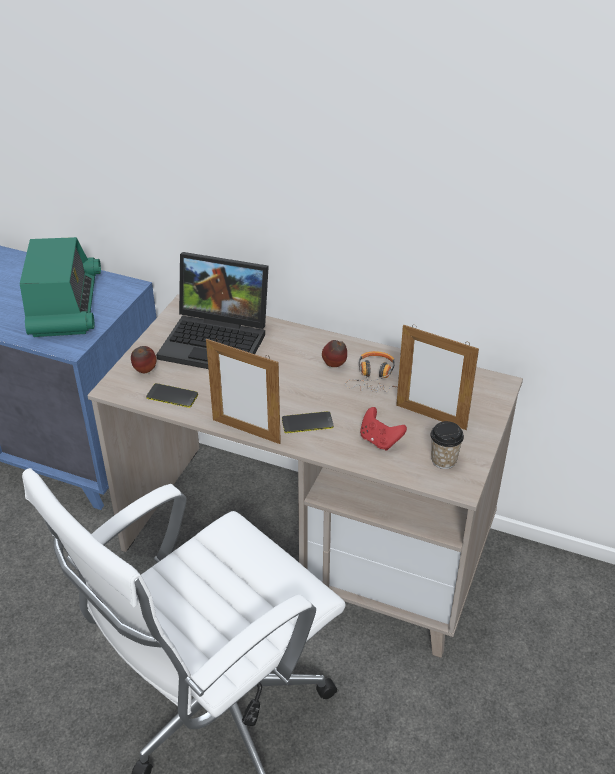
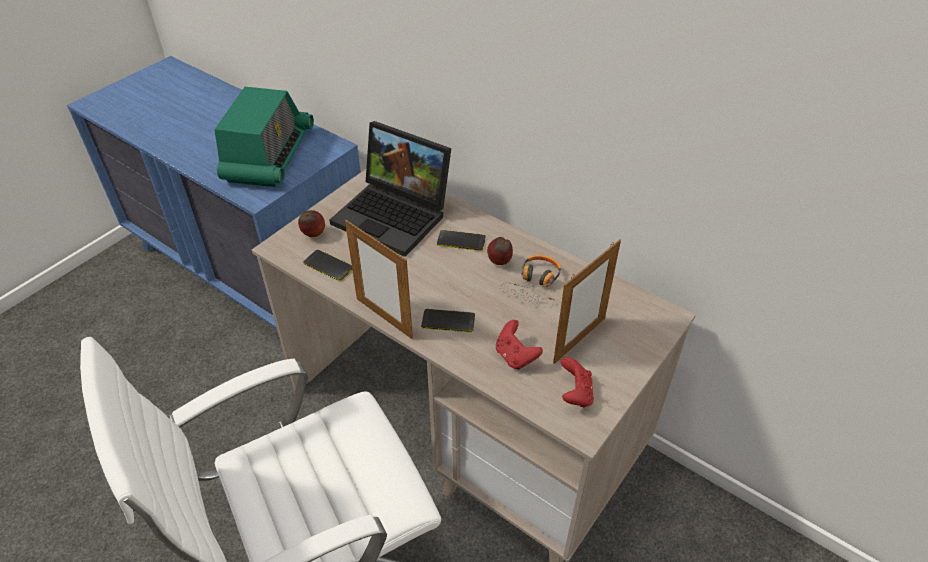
camera: 15 degrees right, 5 degrees up
picture frame [396,324,479,430] -> picture frame turned 90 degrees counterclockwise [553,239,621,364]
cup [431,421,464,469] -> red game controller [561,357,594,407]
none -> phone [437,230,486,251]

